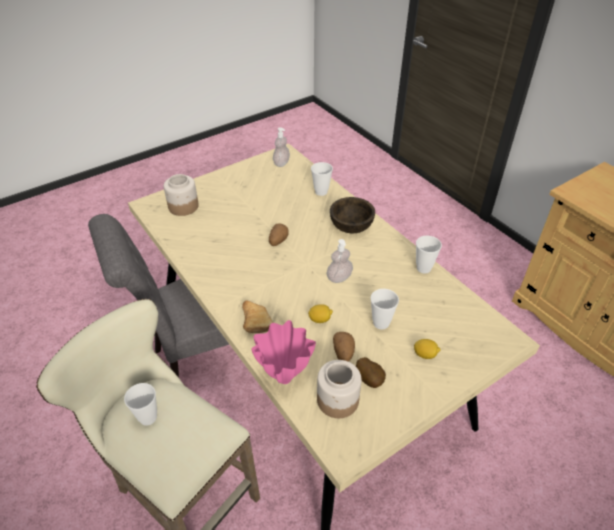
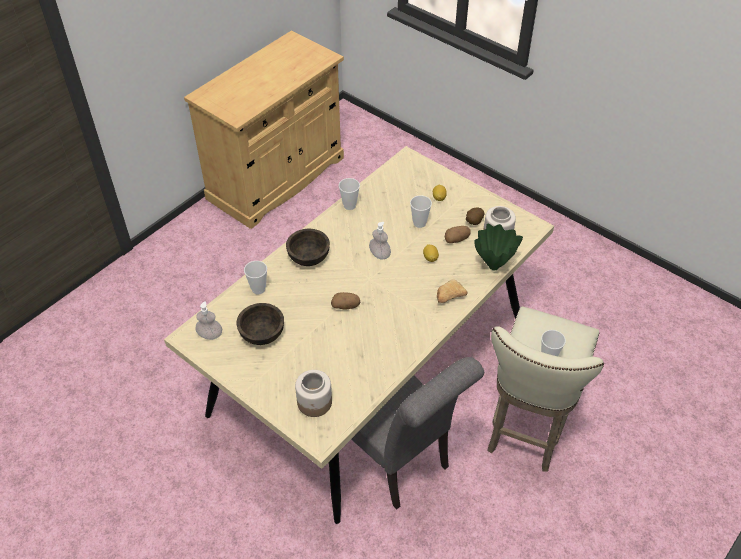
camera: 105 degrees left, 5 degrees up
pink vase [251,320,316,384] -> green vase [474,223,523,270]
none -> brown bowl [237,303,284,345]

